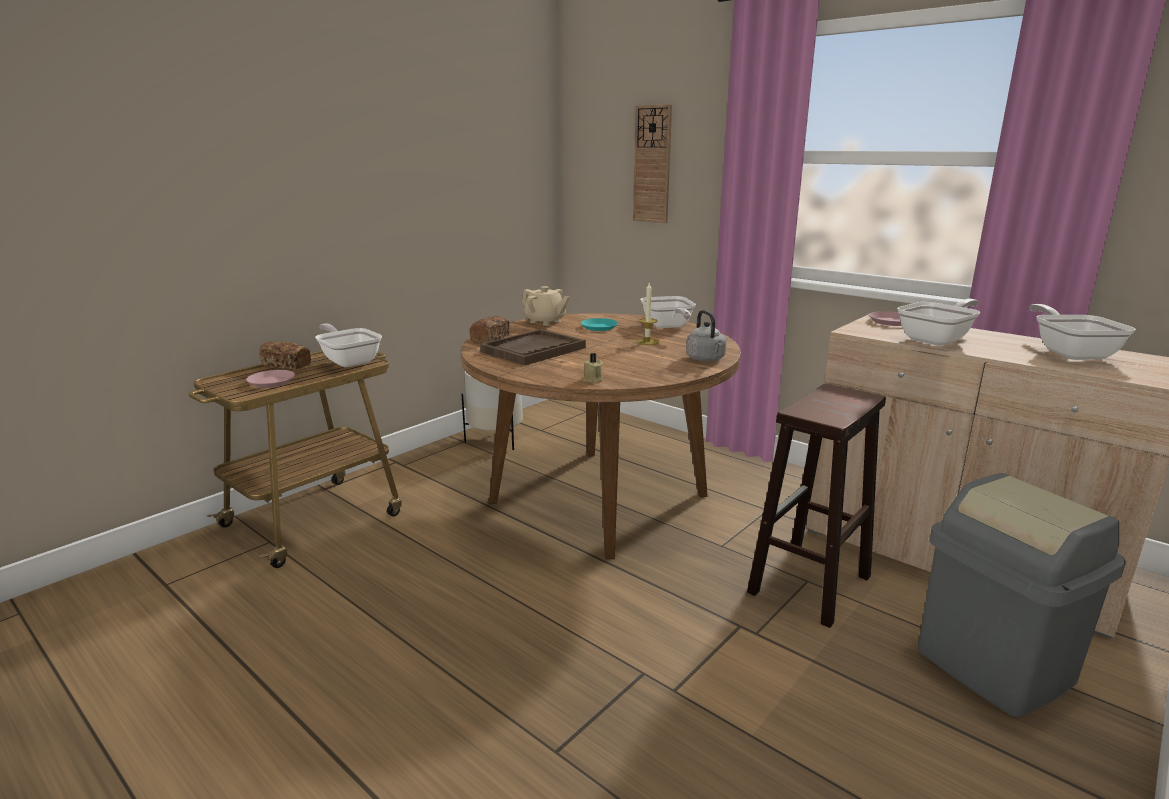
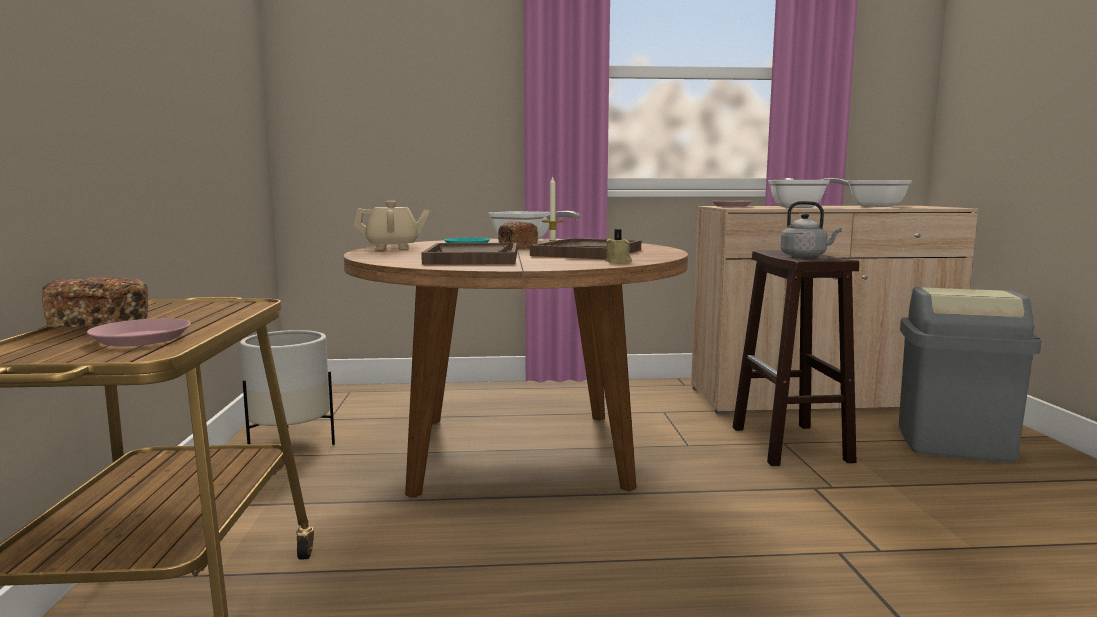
camera: 45 degrees left, 10 degrees down
frying pan [315,323,382,367] -> none
bread [469,316,510,344] -> bread moved to [498,222,538,249]
wall clock [633,104,672,223] -> none
grey kettle [686,310,726,361] -> grey kettle moved to [780,201,842,257]
none -> brown tray [530,238,641,259]

